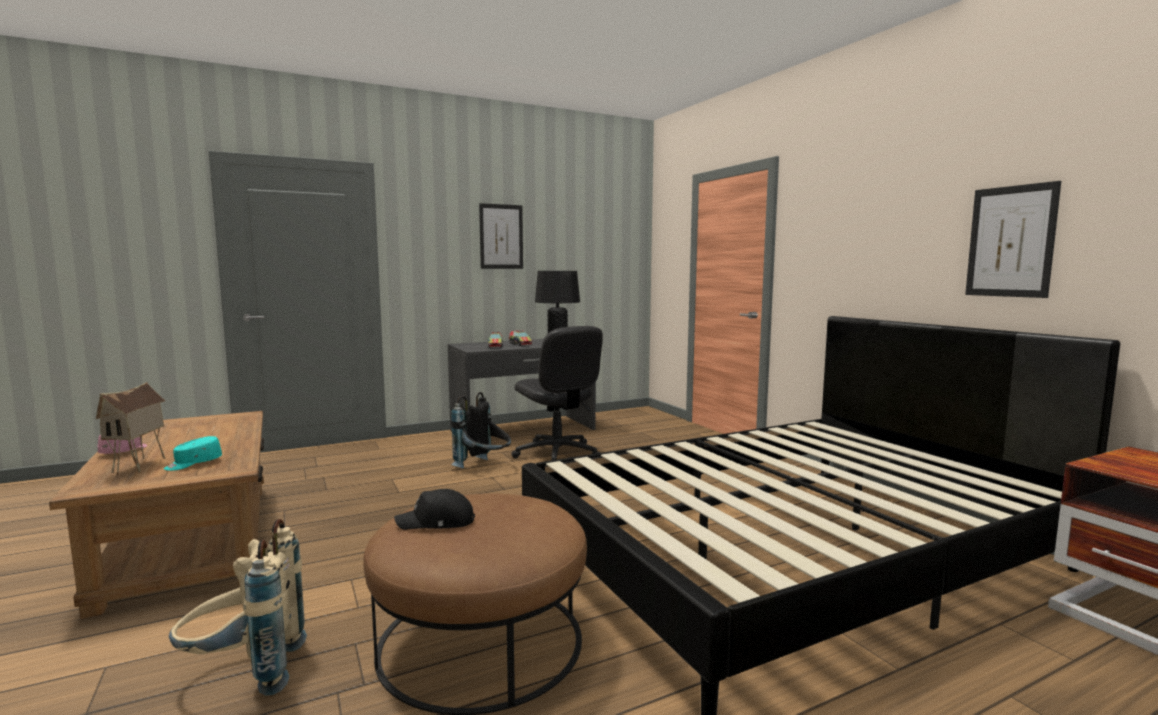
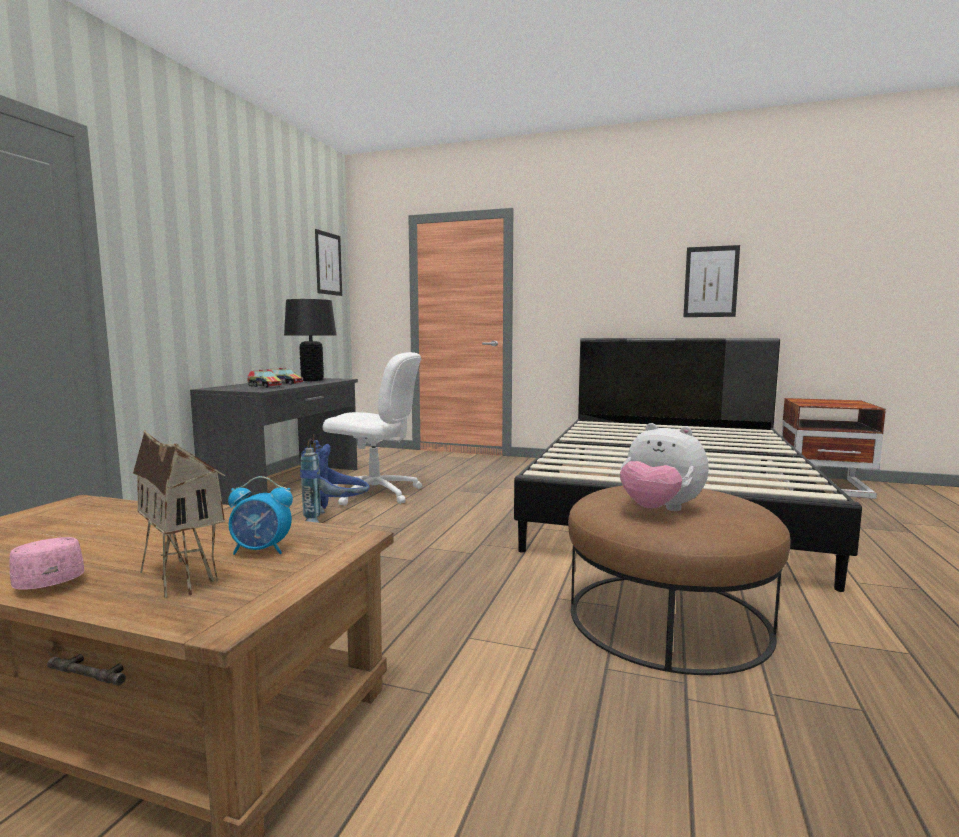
camera: 45 degrees left, 0 degrees up
turquoise cap [164,436,222,471] -> alarm clock [228,476,293,555]
beige backpack [169,519,307,696] -> none
black cap [394,489,475,530] -> plush toy [620,423,709,511]
black backpack [451,392,511,469] -> blue backpack [300,434,370,523]
picture [479,203,523,269] -> picture moved to [315,229,342,296]
black office chair [511,326,603,460] -> white office chair [323,352,422,506]

